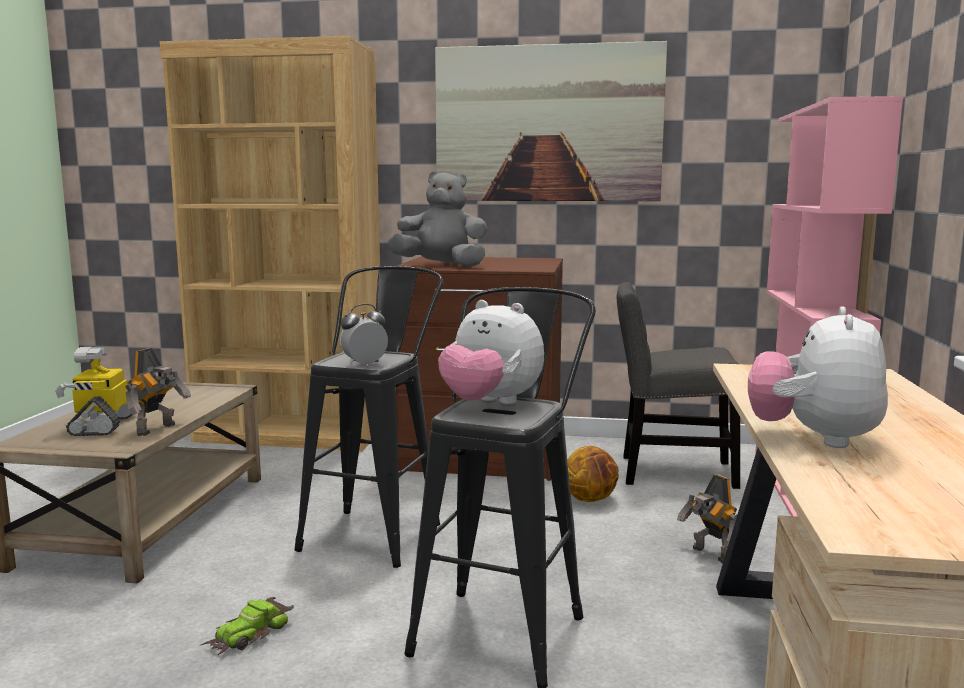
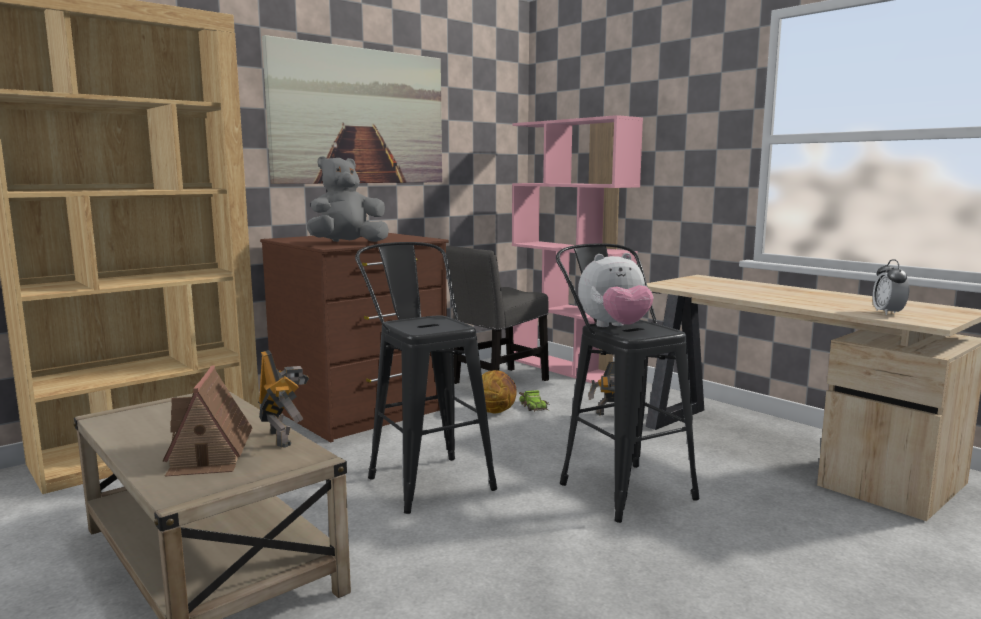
camera: 50 degrees left, 0 degrees up
toy robot [55,347,132,436] -> toy house [162,365,252,476]
toy car [199,597,294,656] -> toy car moved to [519,390,550,412]
alarm clock [340,304,388,366] -> alarm clock moved to [873,259,910,315]
plush toy [748,306,888,448] -> none

